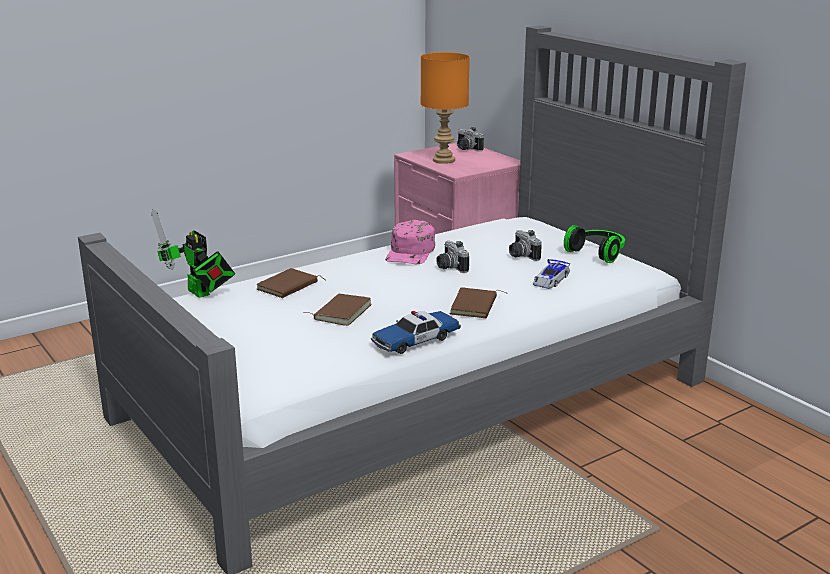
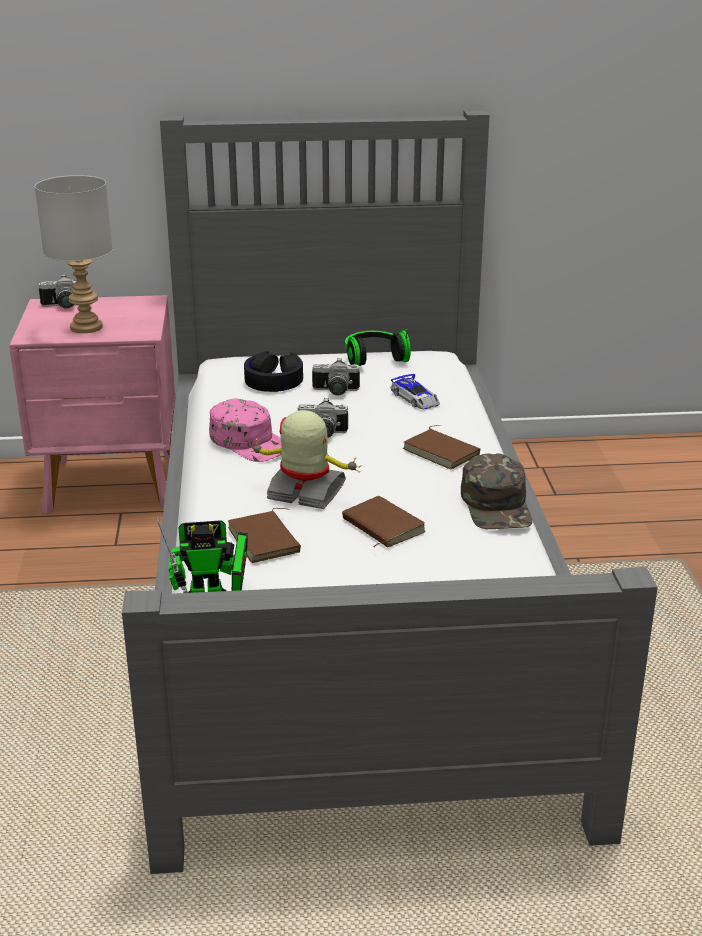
camera: 60 degrees left, 5 degrees up
toy car [371,311,461,354] -> green cap [461,453,533,529]
orange table lamp [421,52,470,164] -> grey table lamp [35,175,113,333]
none -> black headphones [244,351,303,392]
none -> toy robot [249,410,362,509]

